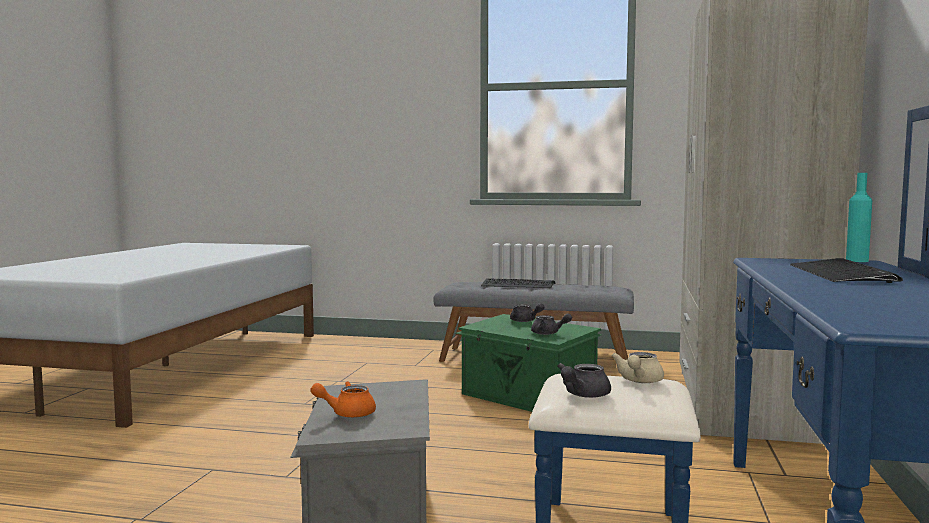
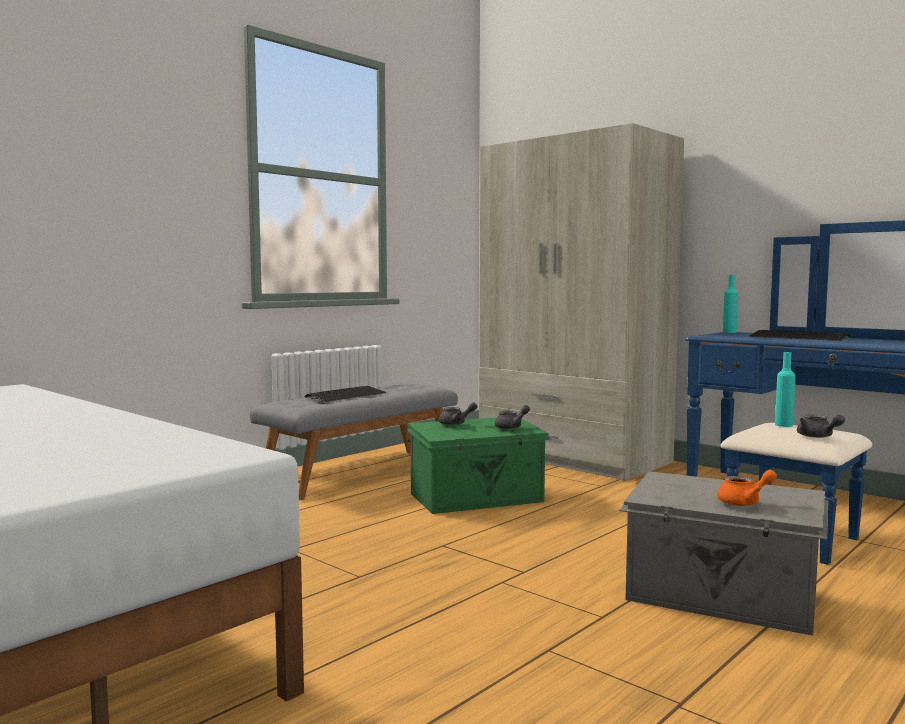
camera: 60 degrees left, 0 degrees up
orange teapot [310,381,376,418] -> orange teapot turned 120 degrees counterclockwise [717,470,777,506]
beige teapot [611,352,664,383] -> turquoise bottle [775,352,796,427]

